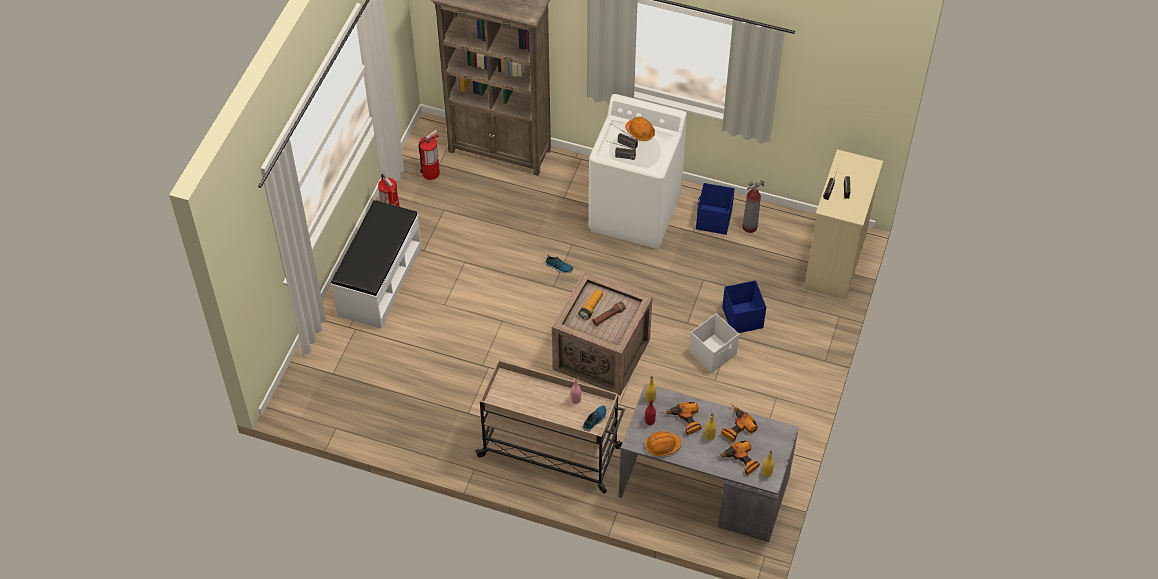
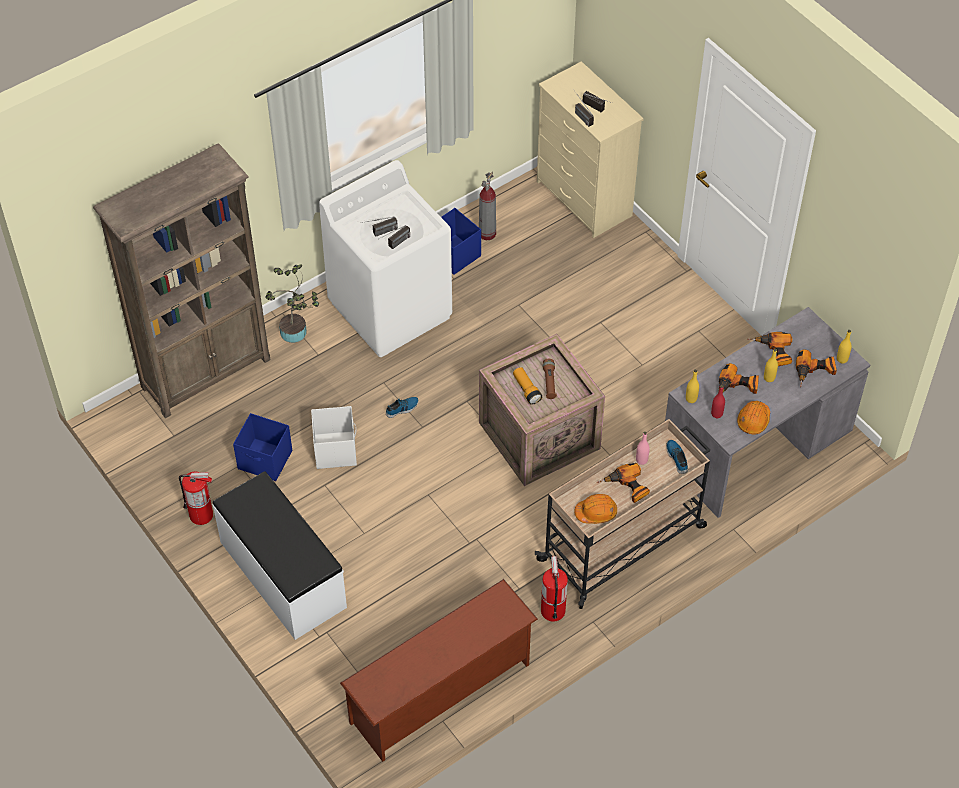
camera: 55 degrees left, 0 degrees up
fire extinguisher [418,129,440,180] -> fire extinguisher moved to [541,556,568,622]
orange hard hat [625,117,655,141] -> orange hard hat moved to [574,494,617,524]
white storage box [689,314,739,373] -> white storage box moved to [311,406,357,469]
blue storage box [722,280,766,333] -> blue storage box moved to [233,413,292,481]
none -> potted plant [265,265,319,343]
none -> brown shoe rack [340,579,538,762]
none -> power drill [597,463,650,503]

